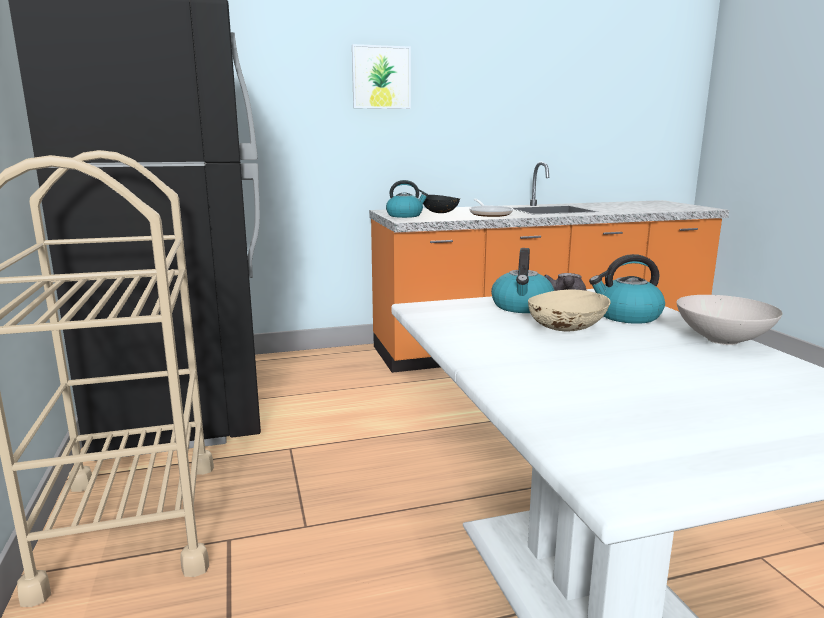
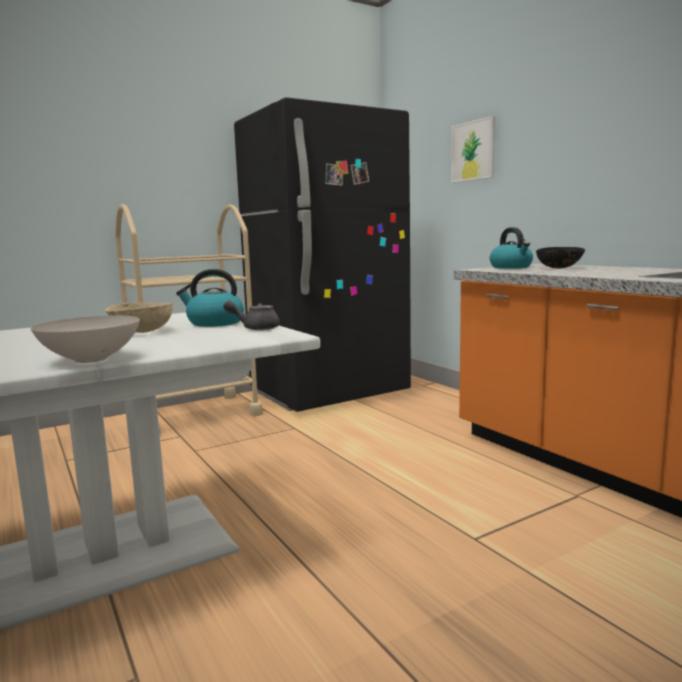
camera: 75 degrees right, 5 degrees down
picture [352,44,411,109] -> picture moved to [451,116,496,183]
frying pan [469,199,513,217] -> none
kettle [589,254,665,324] -> none

